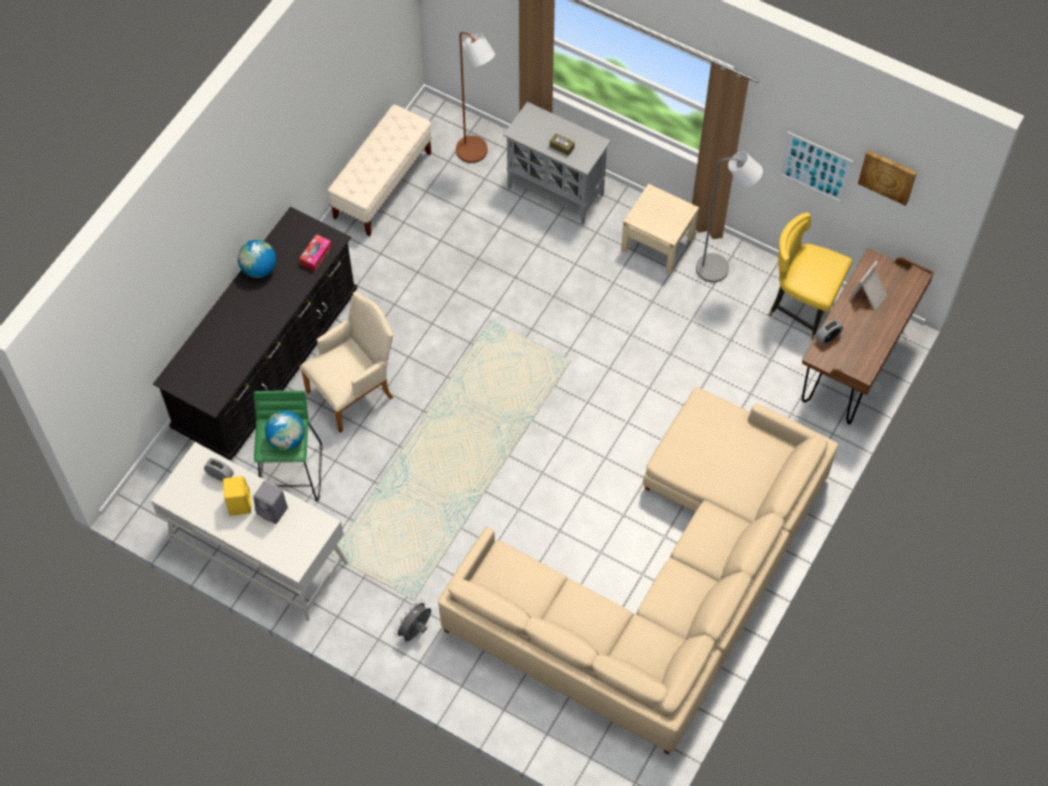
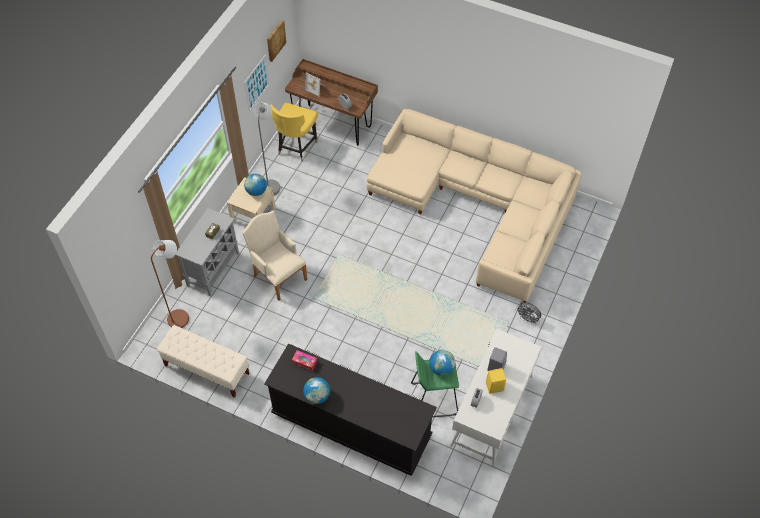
camera: 95 degrees left, 5 degrees down
beige armchair [300,291,393,433] -> beige armchair moved to [242,211,307,301]
none -> globe [244,174,267,196]

